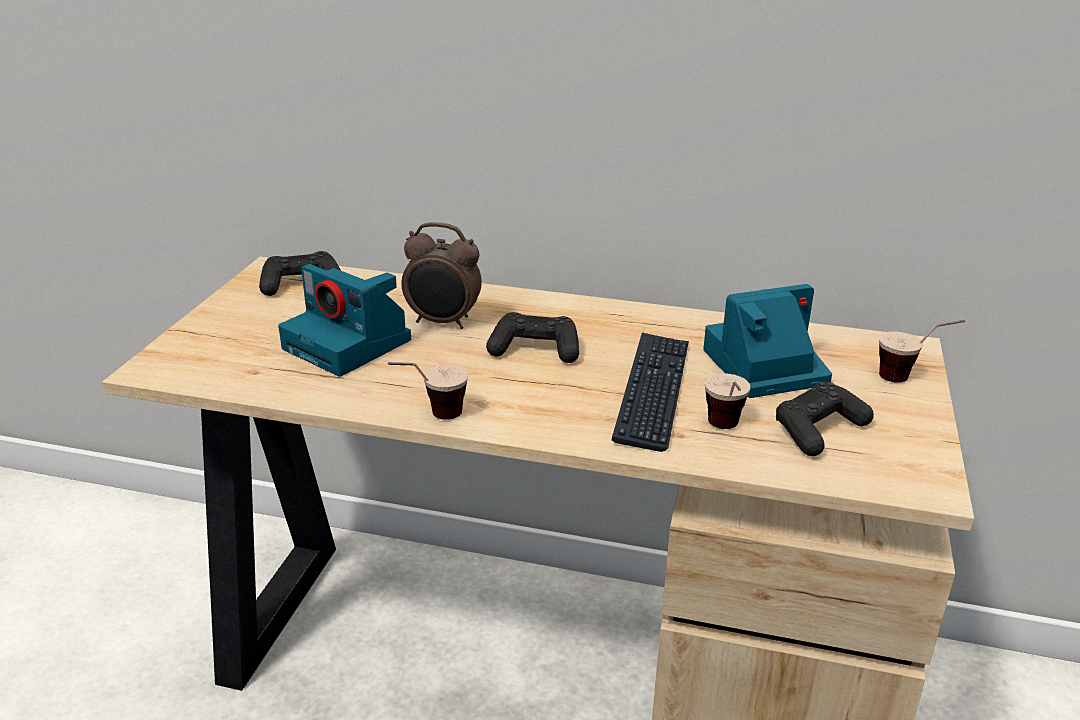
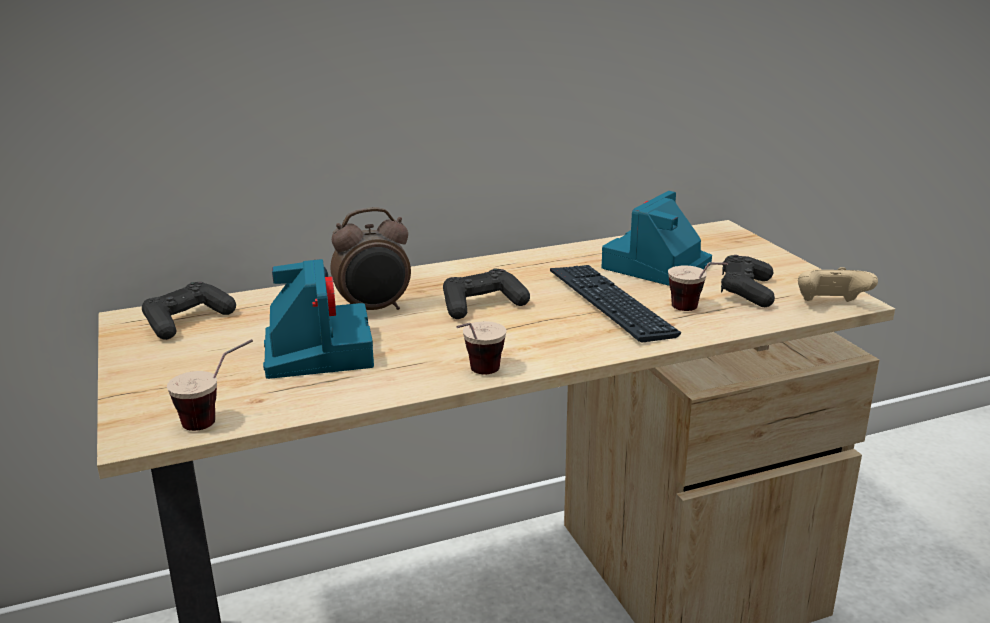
camera: 35 degrees left, 5 degrees down
camera [278,264,411,377] -> camera turned 105 degrees counterclockwise [263,259,374,379]
cup [879,320,965,383] -> cup moved to [167,339,253,431]
none -> beige game controller [798,267,878,302]

